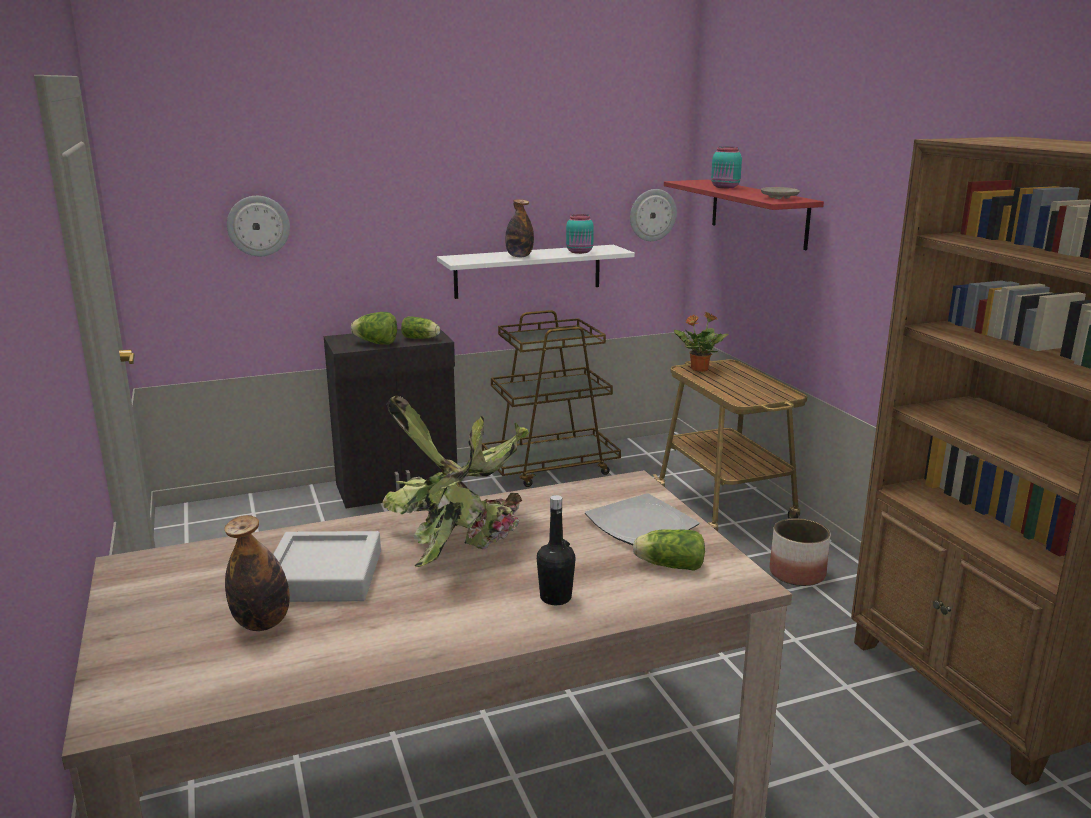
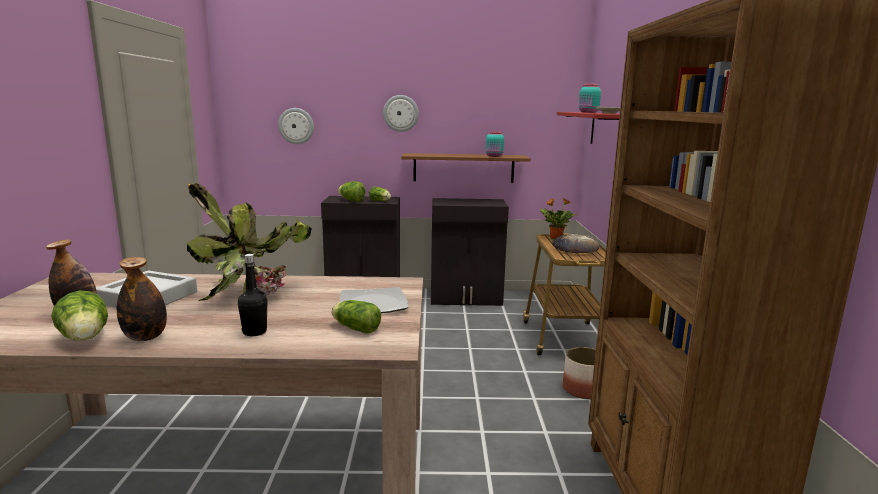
camera: 20 degrees right, 5 degrees down
white shelf [437,245,635,299] -> brown shelf [401,153,531,183]
brown cart [482,310,621,487] -> black cabinet [431,198,509,306]
bottle [505,199,534,257] -> bottle moved to [117,257,167,341]
wall clock [630,189,677,241] -> wall clock moved to [383,95,419,132]
none -> lettuce [51,290,108,341]
none -> bread [552,233,600,254]

